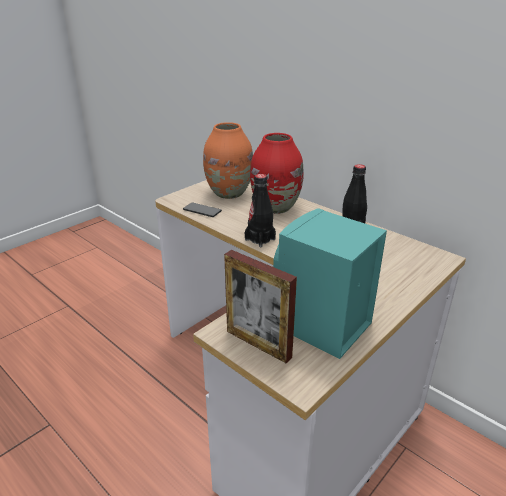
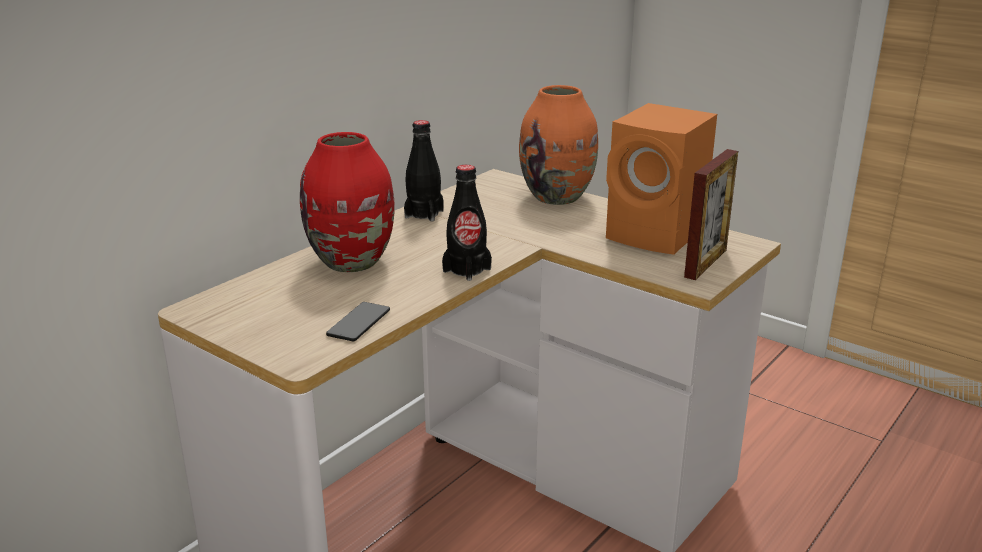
camera: 95 degrees left, 5 degrees down
orange vase [203,122,253,199] -> orange vase moved to [519,85,598,205]
turquoise speaker [273,208,387,359] -> orange speaker [606,103,717,255]

